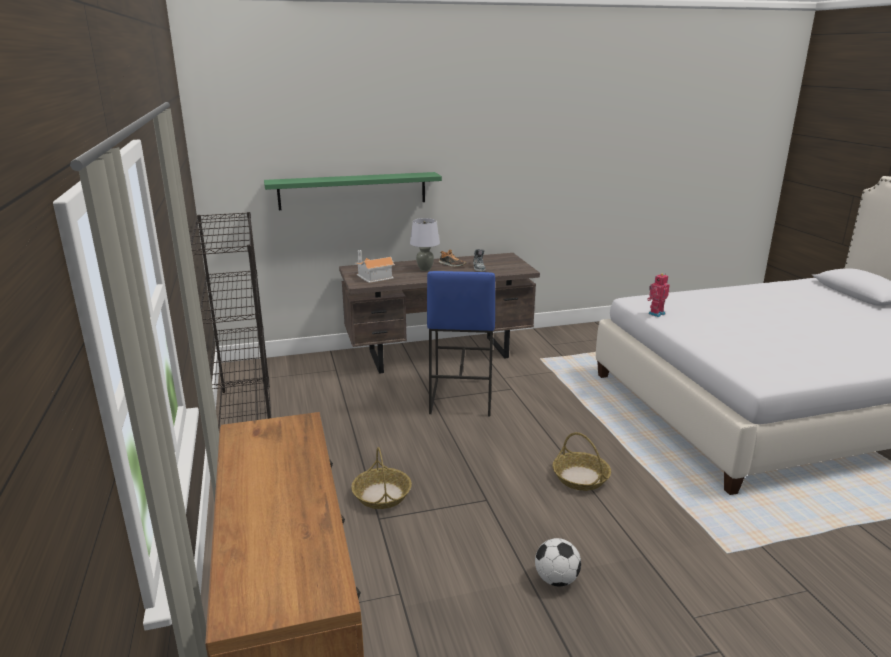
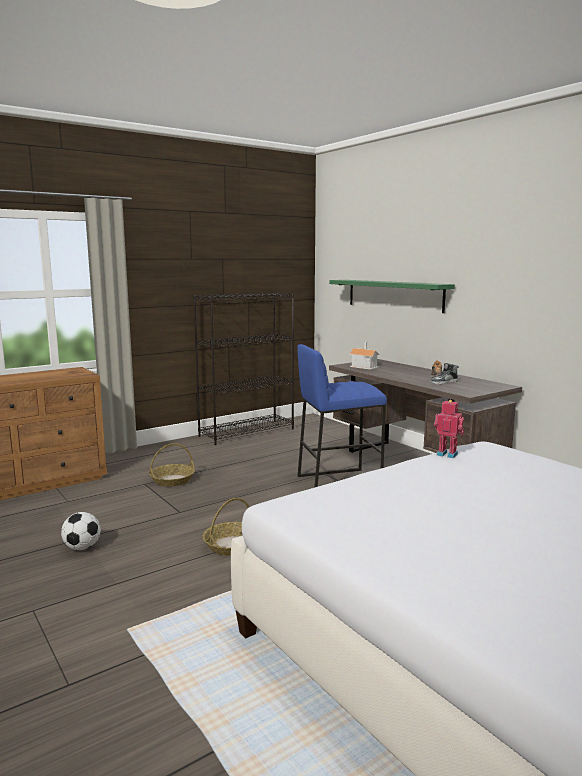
camera: 70 degrees right, 10 degrees down
grey table lamp [410,218,440,271] -> none

